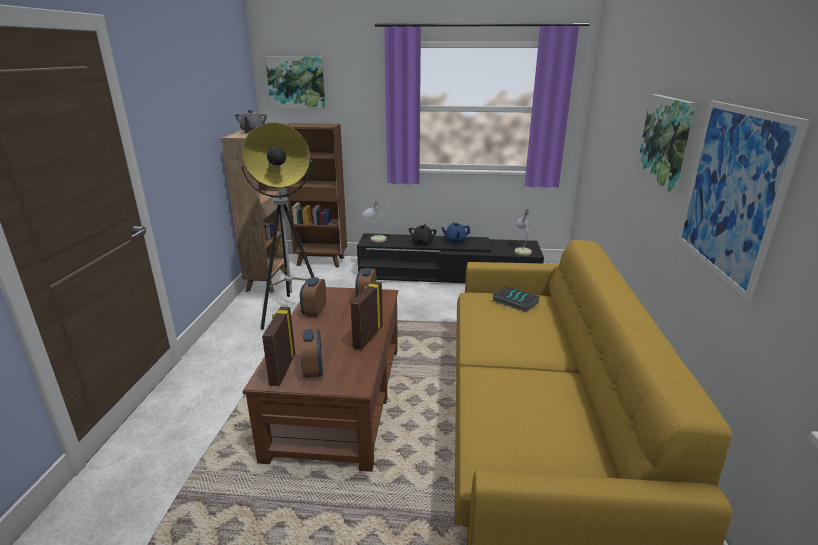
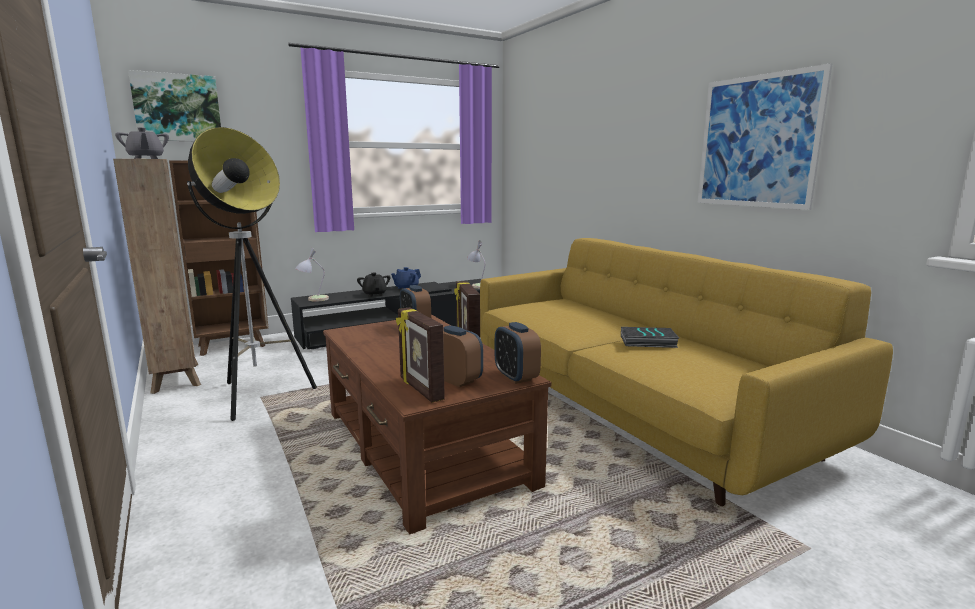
camera: 35 degrees left, 10 degrees down
alarm clock [300,277,326,317] -> alarm clock moved to [495,322,541,384]
book [493,286,539,312] -> book moved to [621,327,679,348]
picture [636,94,696,192] -> none

